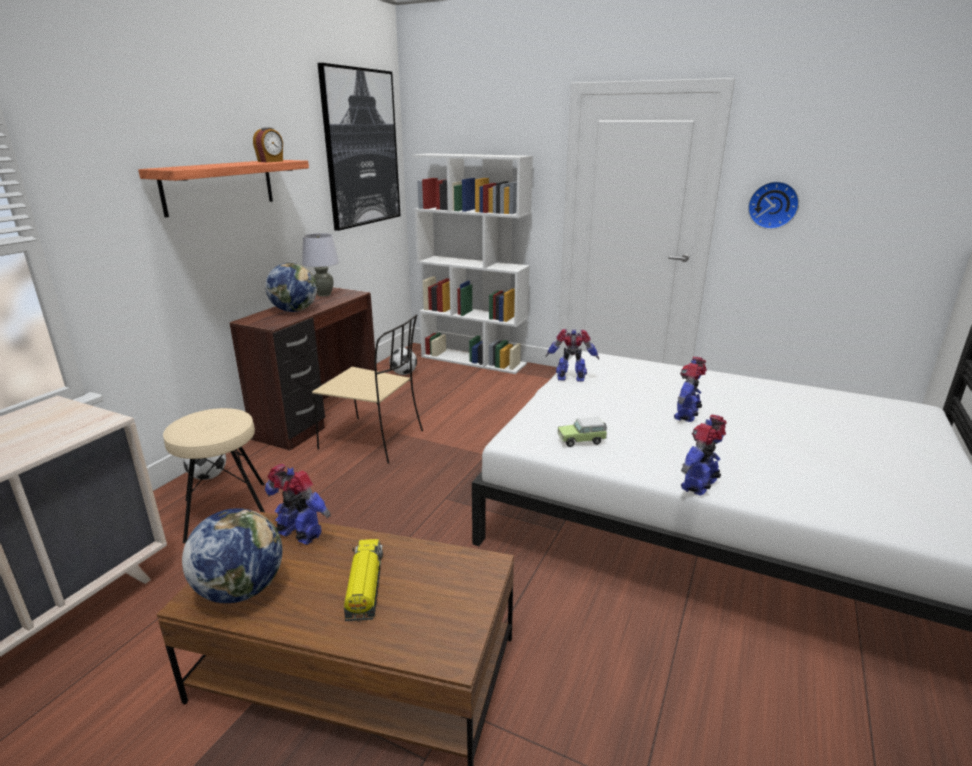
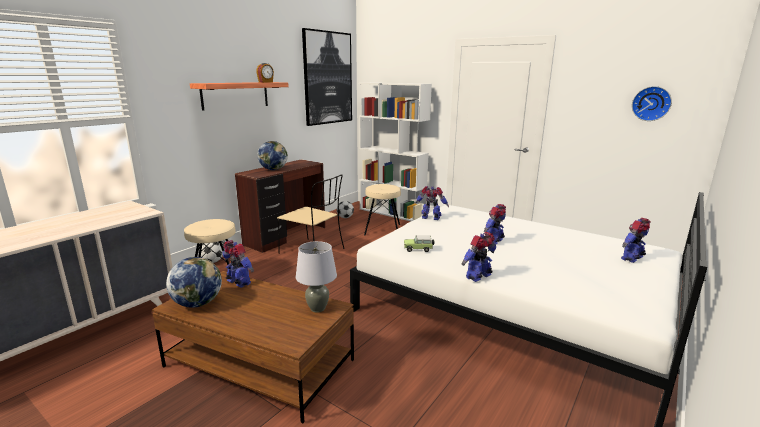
camera: 10 degrees right, 5 degrees down
grey table lamp [302,233,339,297] -> grey table lamp moved to [296,241,337,313]
toy truck [344,539,383,622] -> none
wall clock [748,181,799,229] -> wall clock moved to [632,86,672,121]
none -> beige stool [364,184,401,235]
none -> toy robot [621,218,651,263]

